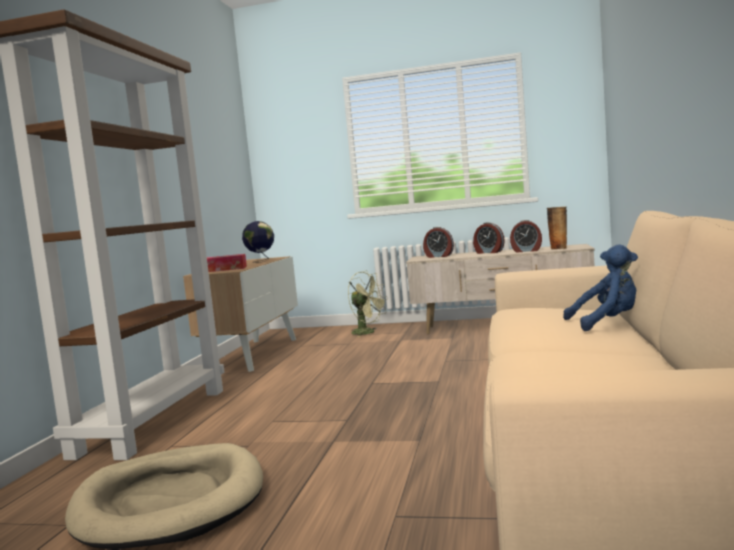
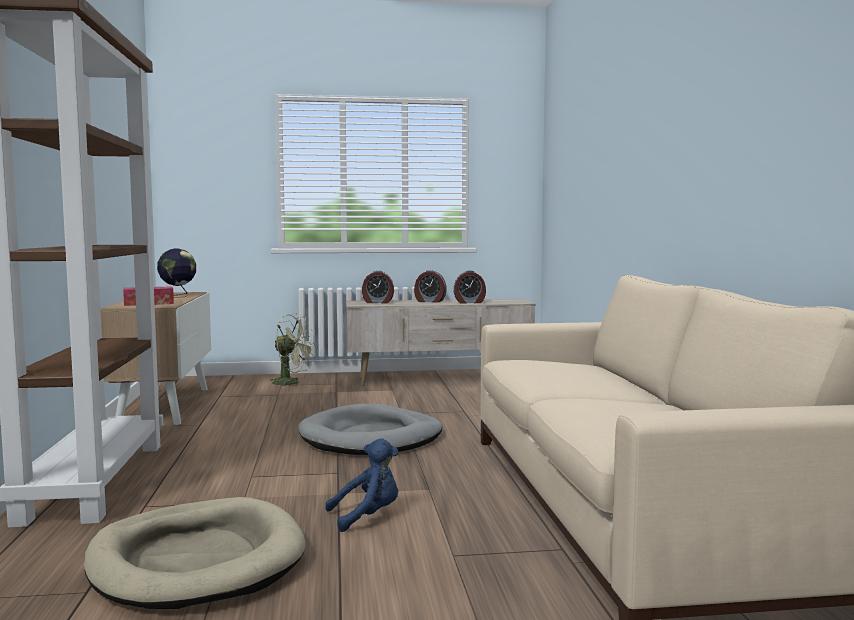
camera: 20 degrees left, 0 degrees up
vase [547,207,567,250] -> none
blue plush toy [563,244,638,331] -> blue plush toy moved to [325,438,398,532]
none -> grey dog bed [298,404,443,455]

